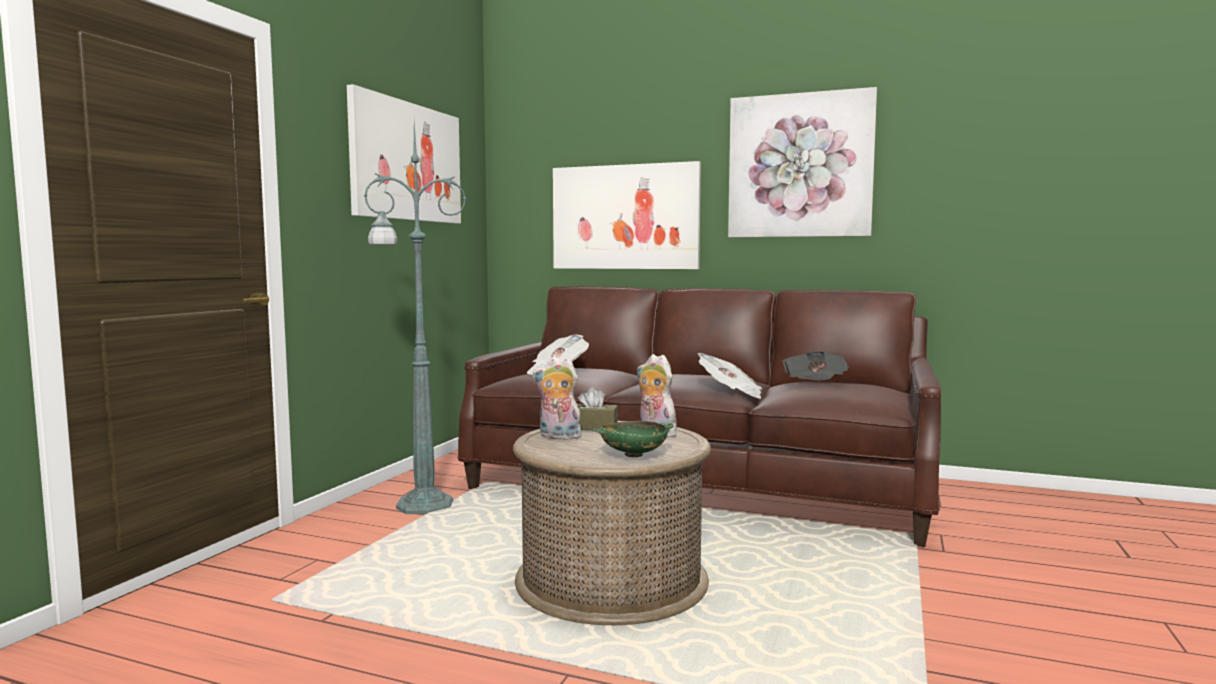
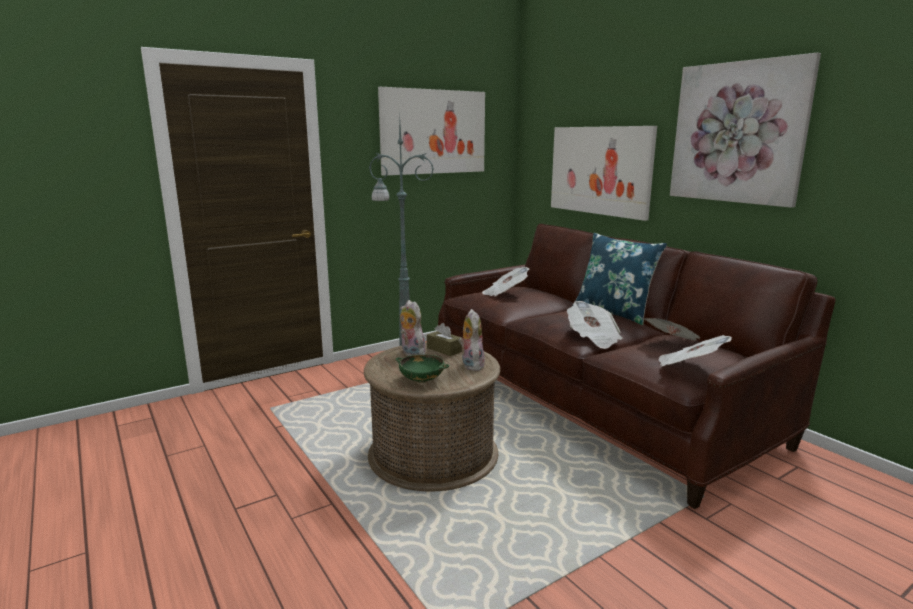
camera: 35 degrees right, 10 degrees up
none -> blue pillow [572,233,667,325]
none -> newspaper [659,335,732,366]

